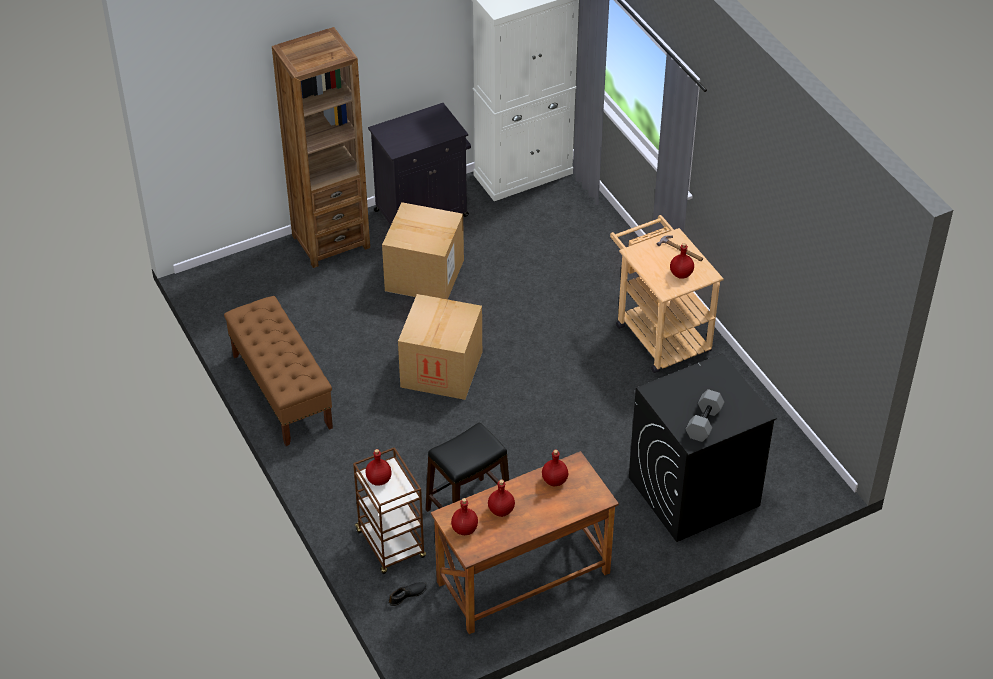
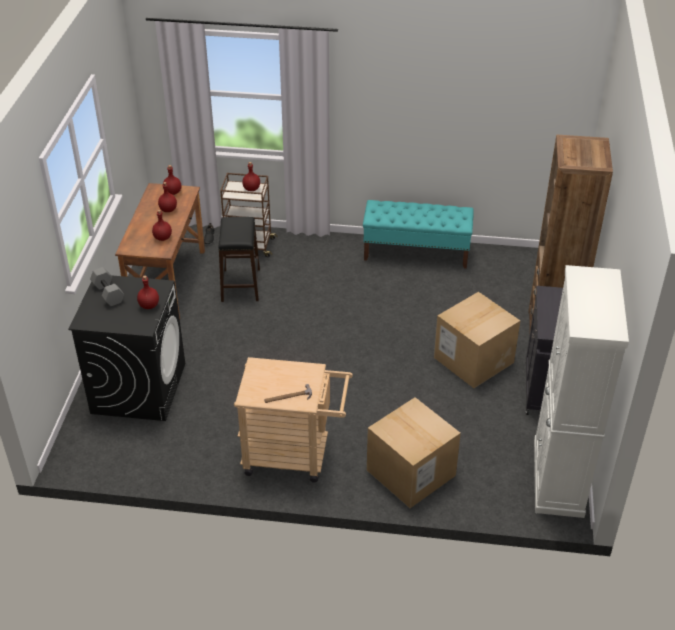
camera: 125 degrees right, 5 degrees down
brown bench [224,296,333,446] -> turquoise bench [363,200,474,269]
cardboard box [398,294,482,400] -> cardboard box moved to [367,397,461,508]
red bottle [670,243,694,279] -> red bottle moved to [137,276,159,309]

